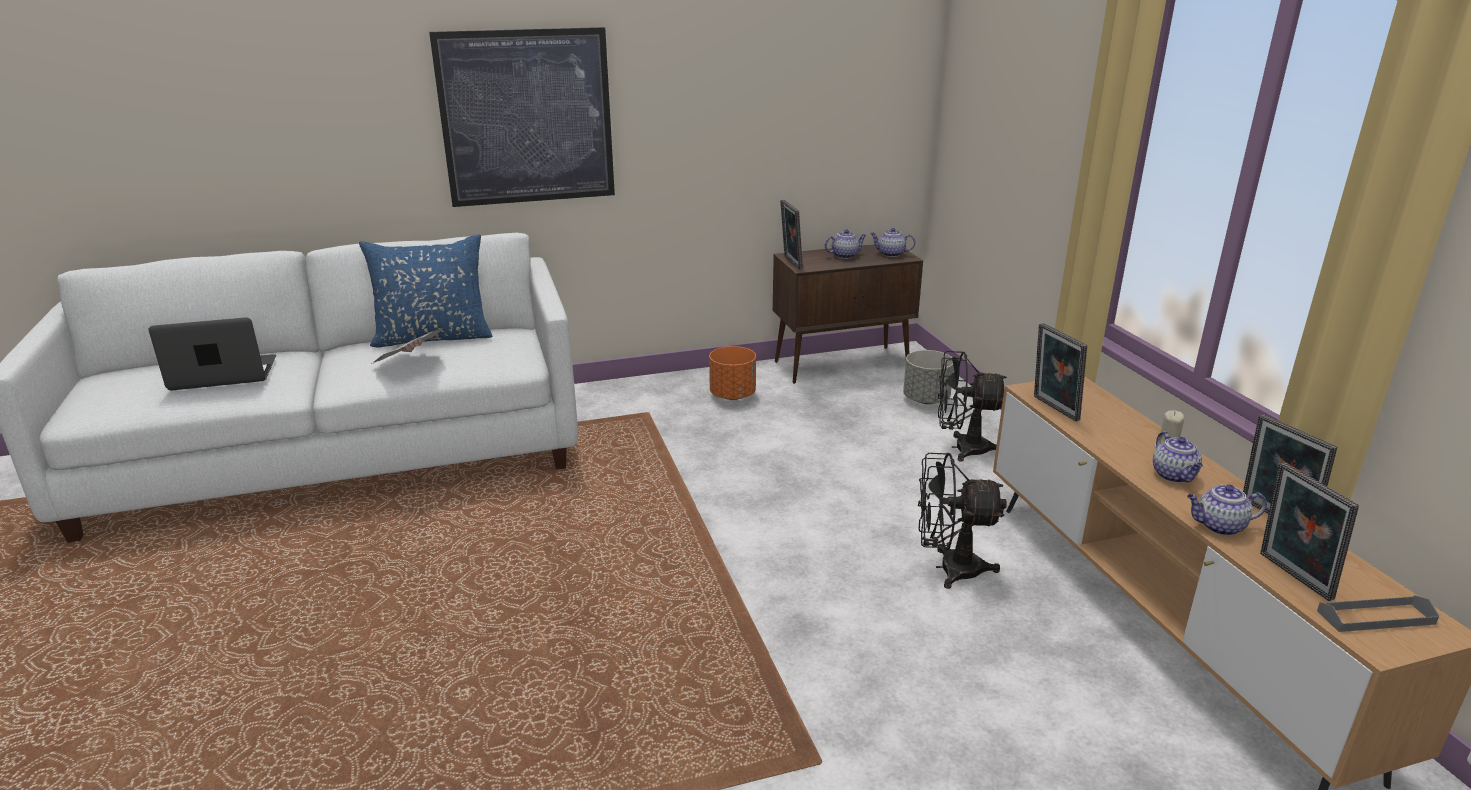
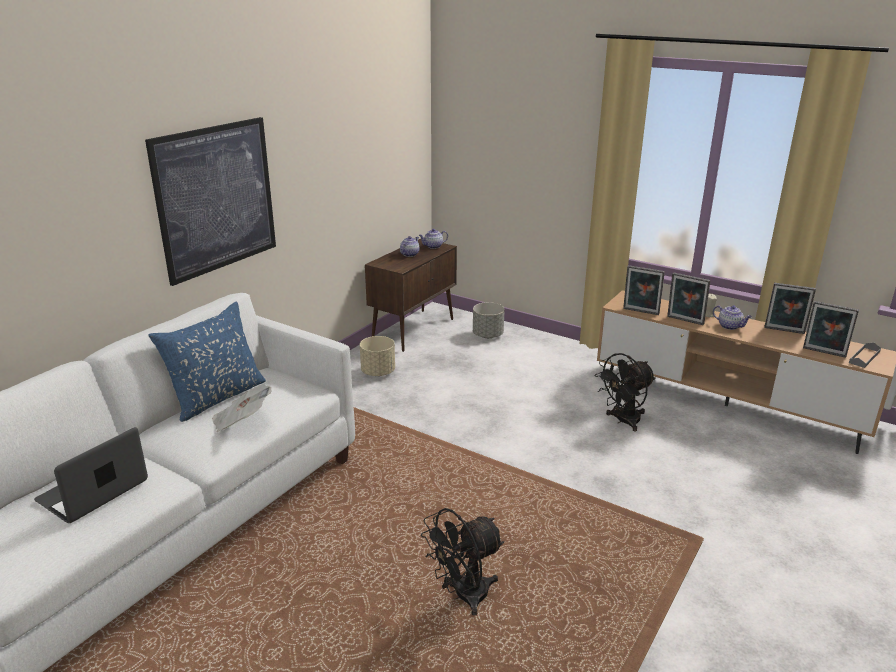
camera: 40 degrees left, 0 degrees up
orange planter [709,346,756,400] -> beige planter [360,336,395,376]
picture frame [780,200,803,270] -> picture frame moved to [667,272,711,325]
black fan [938,351,1007,461] -> black fan moved to [421,508,504,616]
teapot [1187,485,1267,536] -> none

